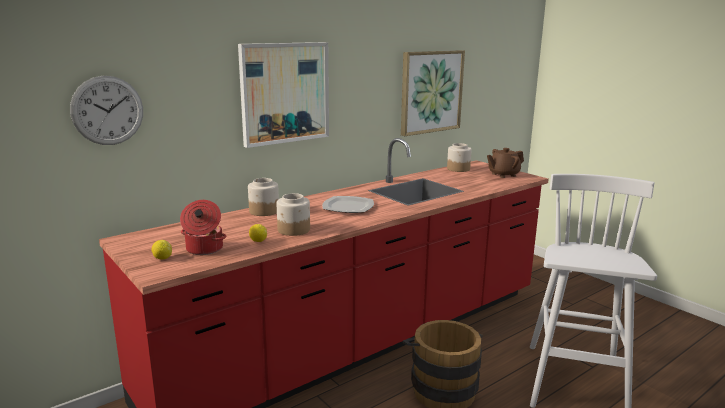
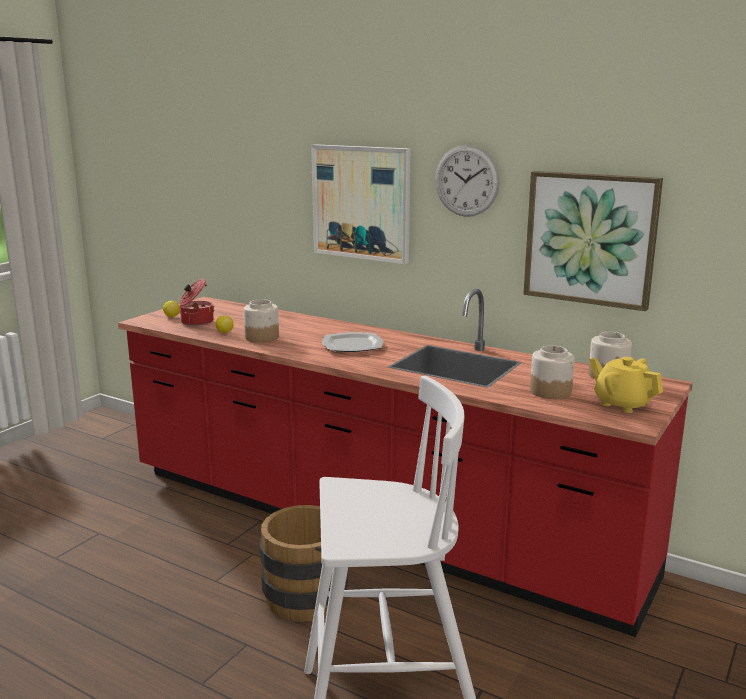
camera: 70 degrees right, 0 degrees up
wall clock [70,76,143,145] -> wall clock moved to [435,145,500,217]
jar [248,178,279,216] -> jar moved to [530,345,575,399]
brown teapot [487,148,524,178] -> yellow teapot [590,357,663,413]

